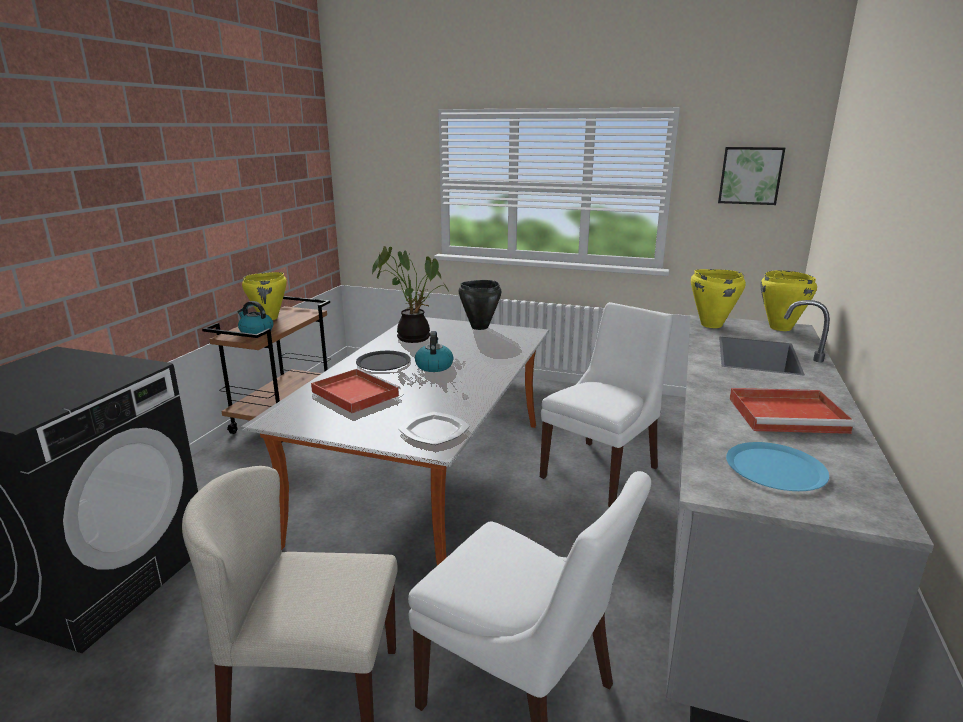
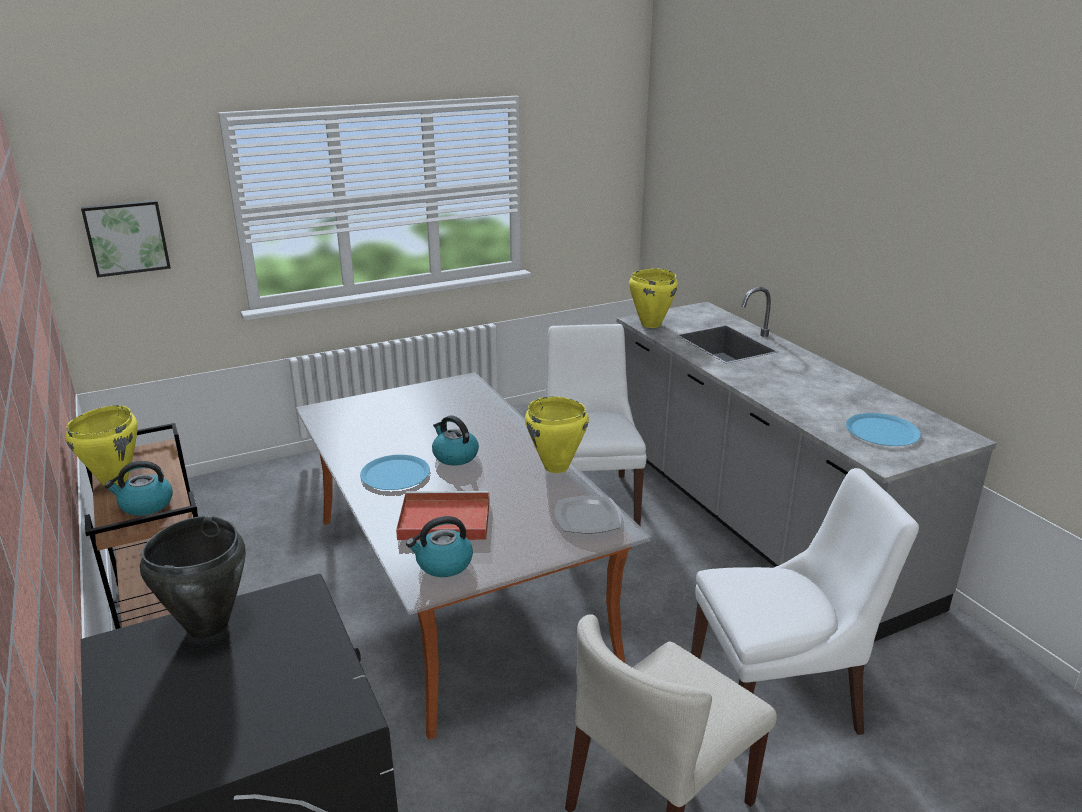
camera: 45 degrees left, 5 degrees up
black plate [356,351,411,371] -> blue plate [360,455,430,490]
potted plant [372,246,449,343] -> none
black cooking pot [459,280,501,330] -> black cooking pot moved to [140,516,245,639]
picture [718,147,785,205] -> picture moved to [81,200,171,277]
red tray [730,388,855,434] -> none
yellow cooking pot [760,270,817,331] -> yellow cooking pot moved to [525,396,589,473]
none -> kettle [406,516,473,577]

